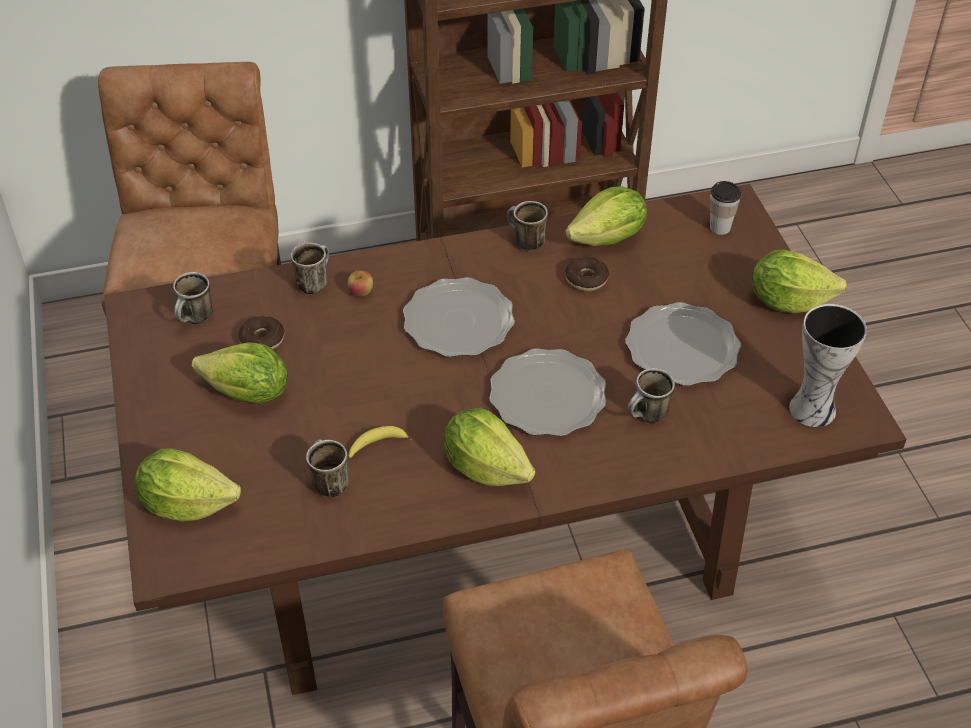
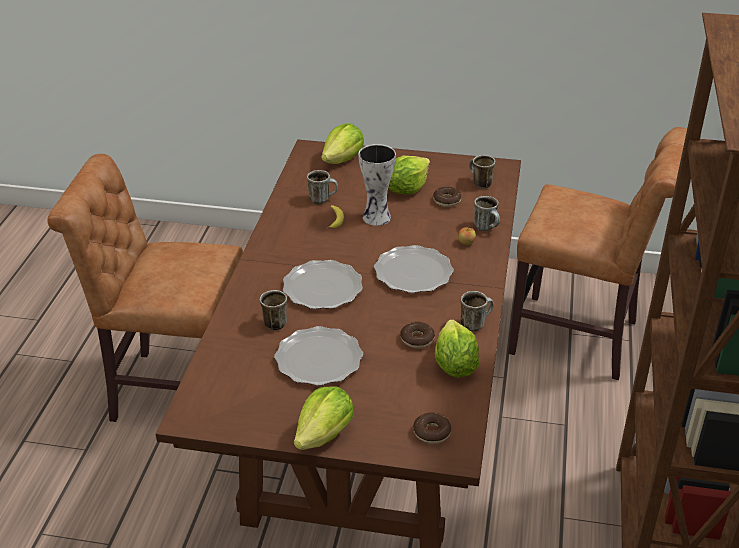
camera: 115 degrees right, 10 degrees down
lettuce [444,408,535,486] -> none
cup [710,181,741,235] -> donut [413,413,451,444]
vase [789,304,867,427] -> vase moved to [358,144,396,226]

